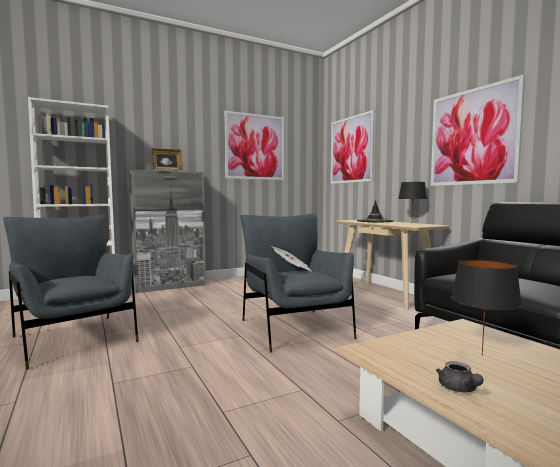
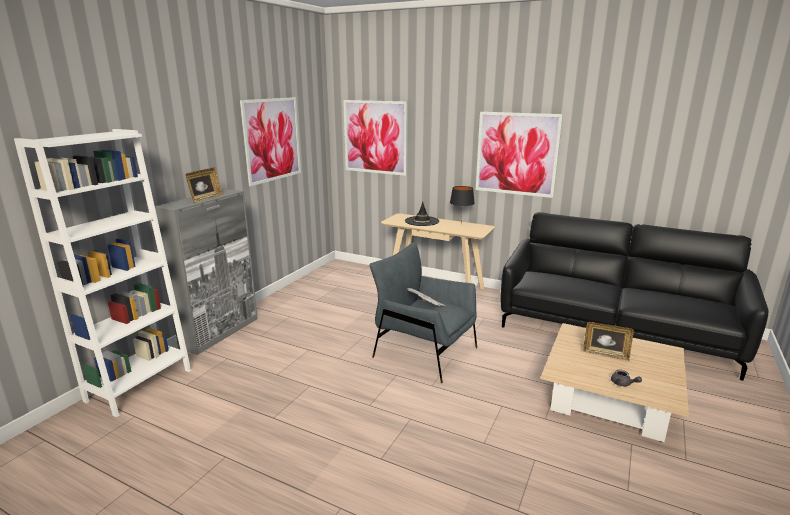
camera: 35 degrees left, 15 degrees up
grey armchair [3,214,139,370] -> none
black table lamp [451,260,522,356] -> picture frame [583,322,634,361]

